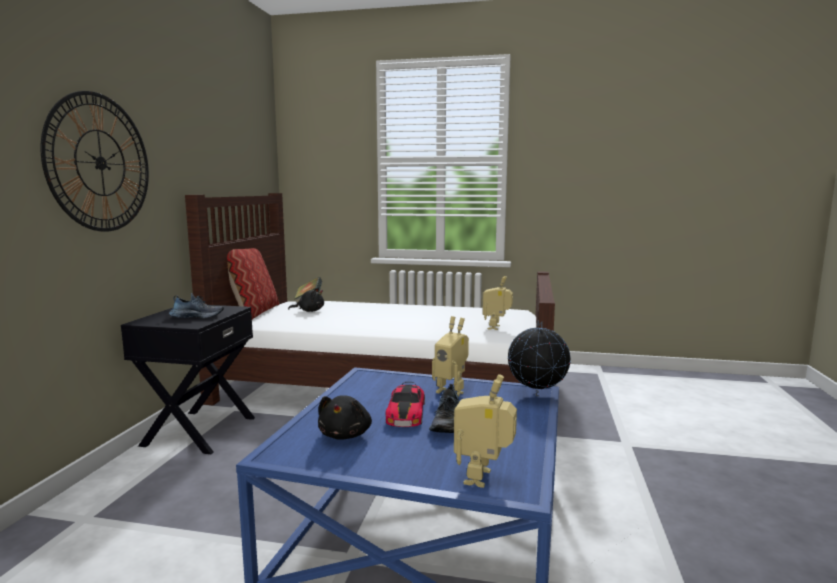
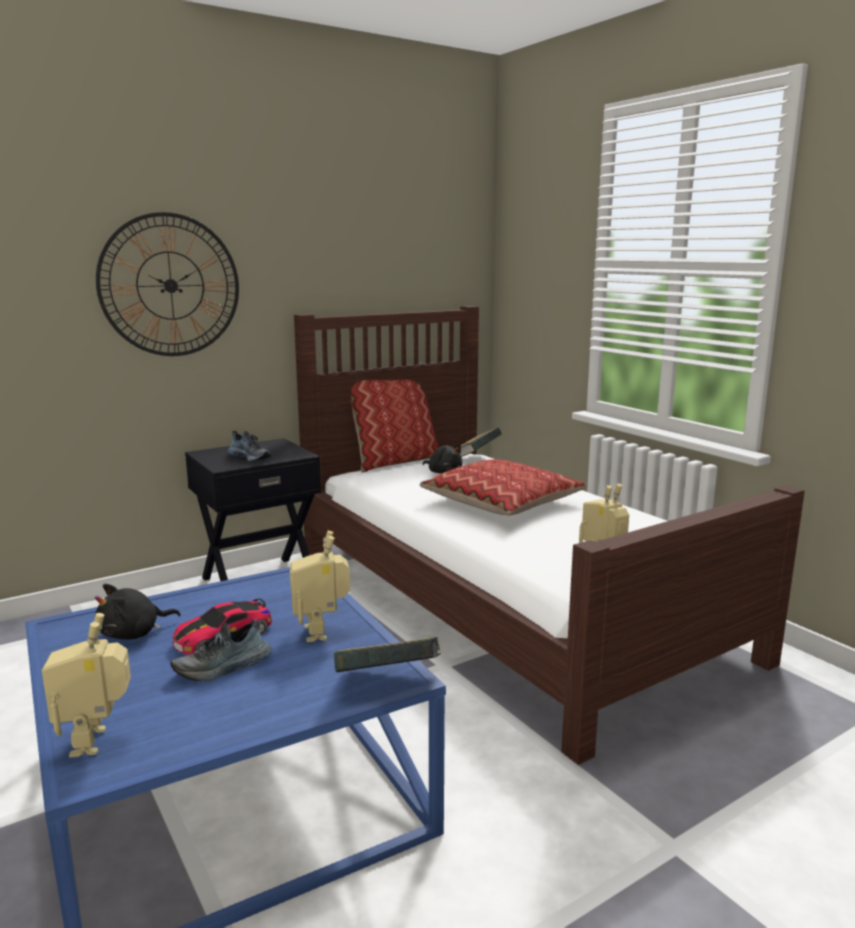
camera: 45 degrees right, 5 degrees up
toy robot [454,374,517,488] -> toy robot turned 75 degrees counterclockwise [42,613,131,757]
globe [508,321,571,396] -> book [333,637,441,672]
none -> pillow [420,459,587,516]

